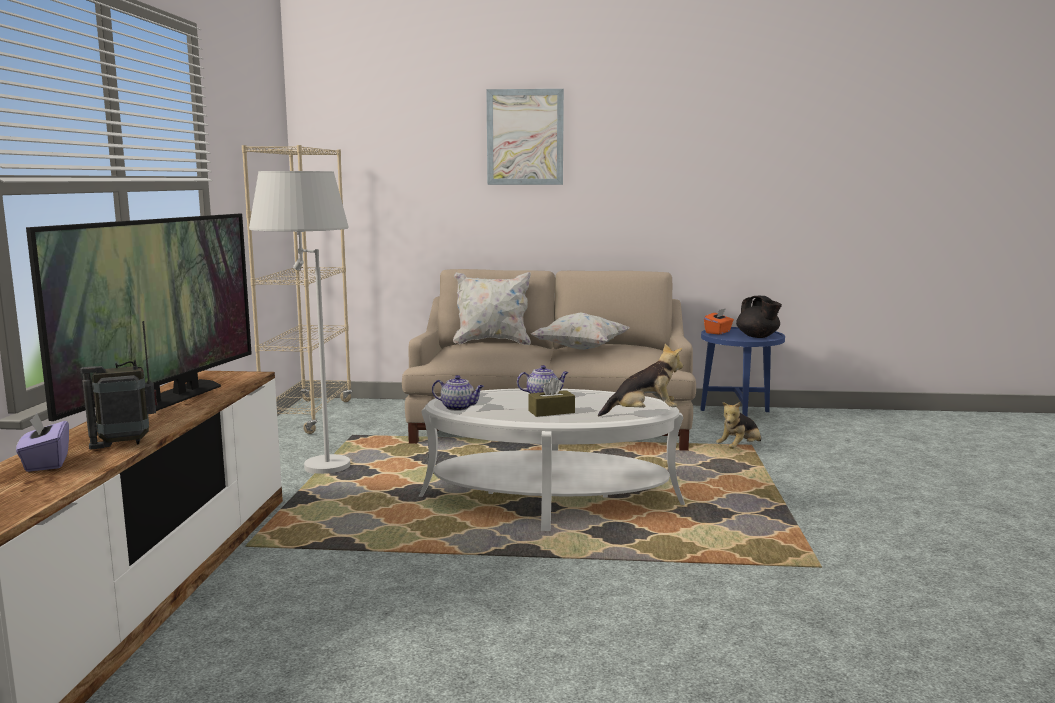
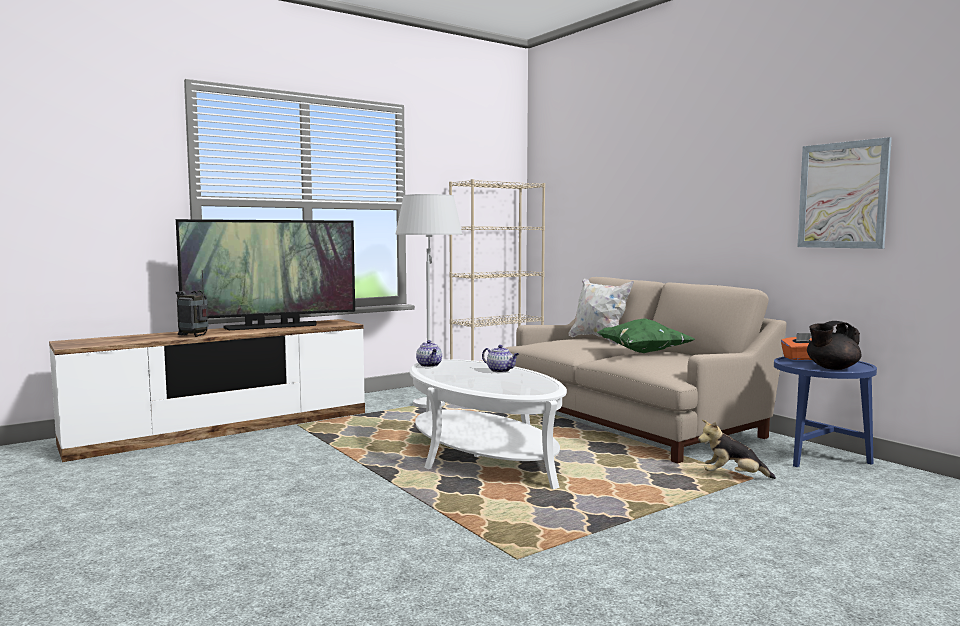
camera: 50 degrees right, 5 degrees down
purple tissue box [16,413,69,472] -> none
picture [487,89,564,185] -> picture moved to [797,137,892,249]
brown tissue box [529,378,575,417] -> none
white pillow [531,312,630,350] -> green pillow [597,318,695,353]
plush toy [598,344,683,417] -> none
black teapot [736,296,782,338] -> black teapot turned 45 degrees clockwise [807,321,861,370]

